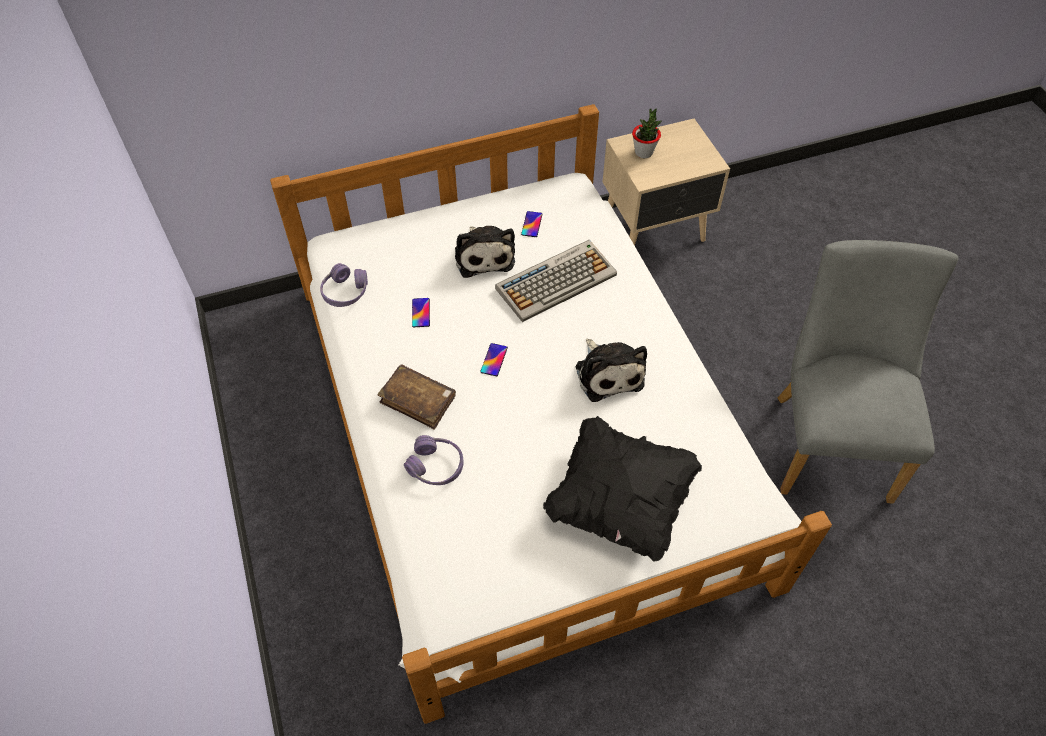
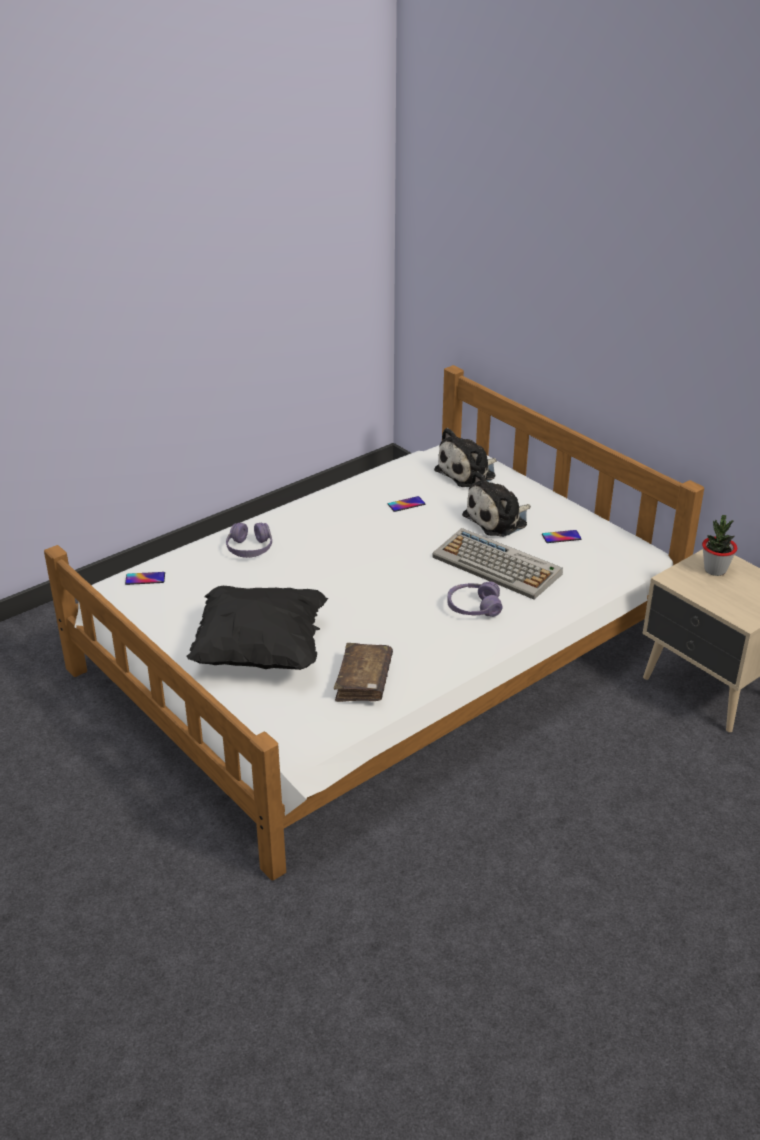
camera: 70 degrees right, 20 degrees down
purple headphones [320,263,368,307] -> purple headphones moved to [447,582,503,617]
brown book [378,364,456,429] -> brown book moved to [334,643,393,702]
phone [480,343,508,376] -> phone moved to [125,572,165,585]
plush toy [575,339,647,402] -> plush toy moved to [434,428,497,487]
grey chair [777,240,959,504] -> none

